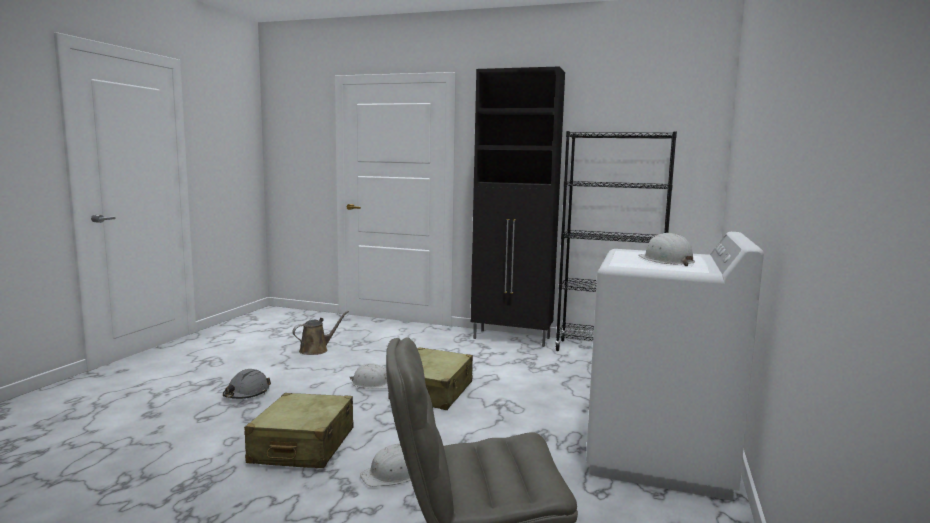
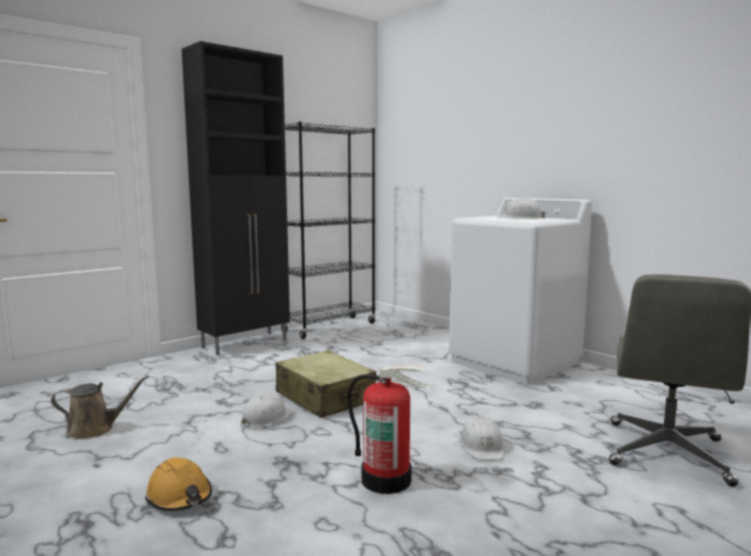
camera: 60 degrees left, 0 degrees up
grey hard hat [223,369,271,399] -> orange hard hat [145,458,212,511]
beige suitcase [244,393,353,468] -> fire extinguisher [347,366,431,494]
brown watering can [292,311,349,355] -> brown watering can turned 90 degrees clockwise [51,376,149,439]

